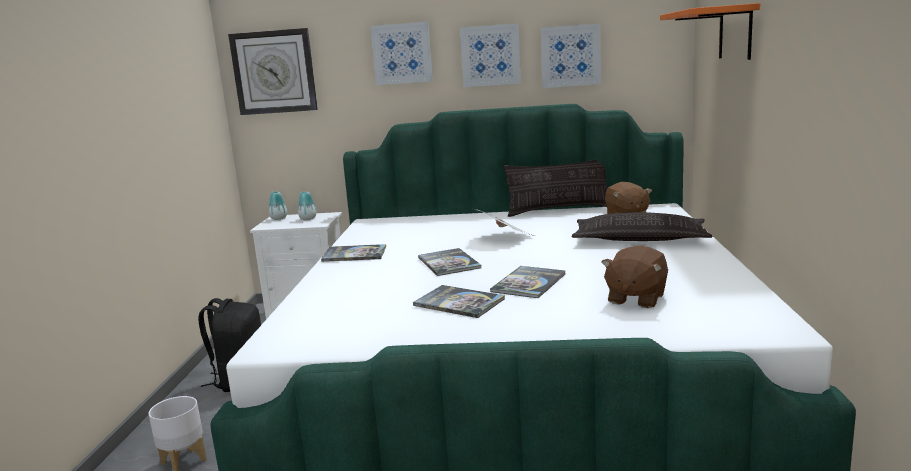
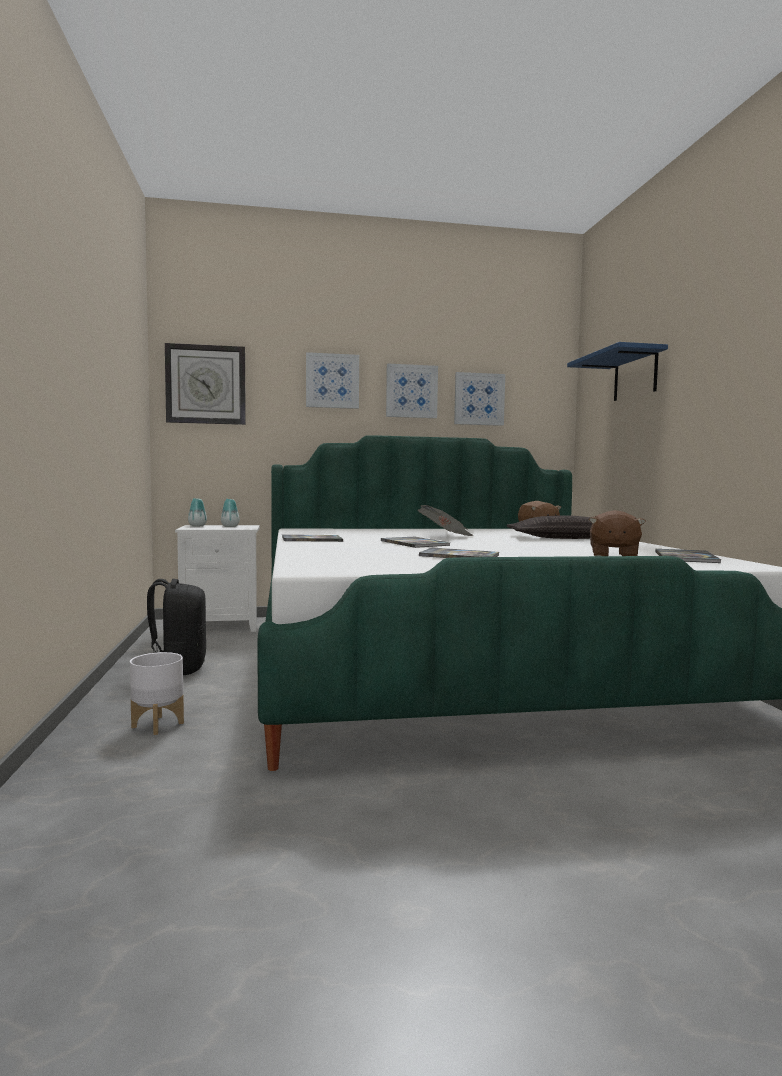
camera: 15 degrees left, 10 degrees down
book [490,266,565,298] -> book moved to [655,549,721,563]
pillow [503,160,607,217] -> none
orange shelf [660,3,760,60] -> blue shelf [567,342,668,401]

